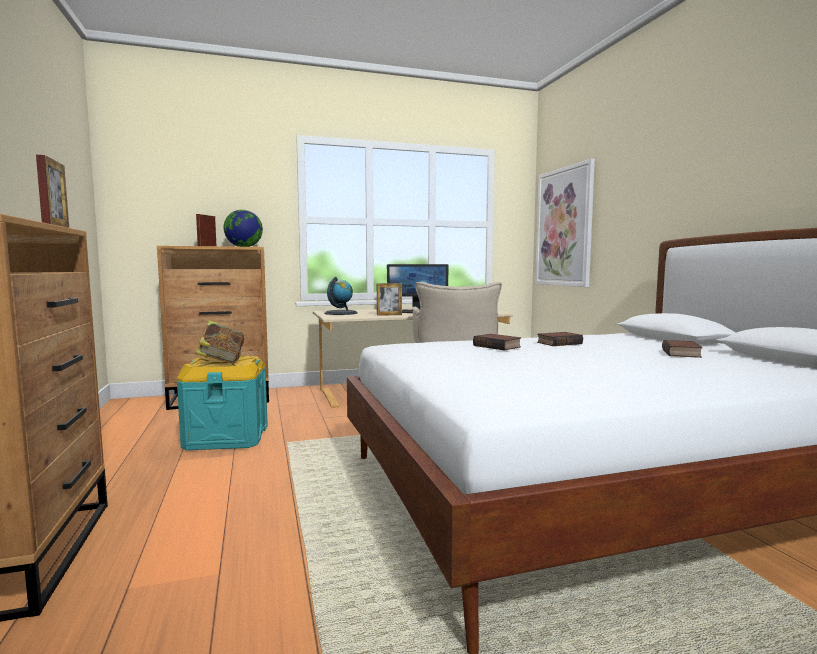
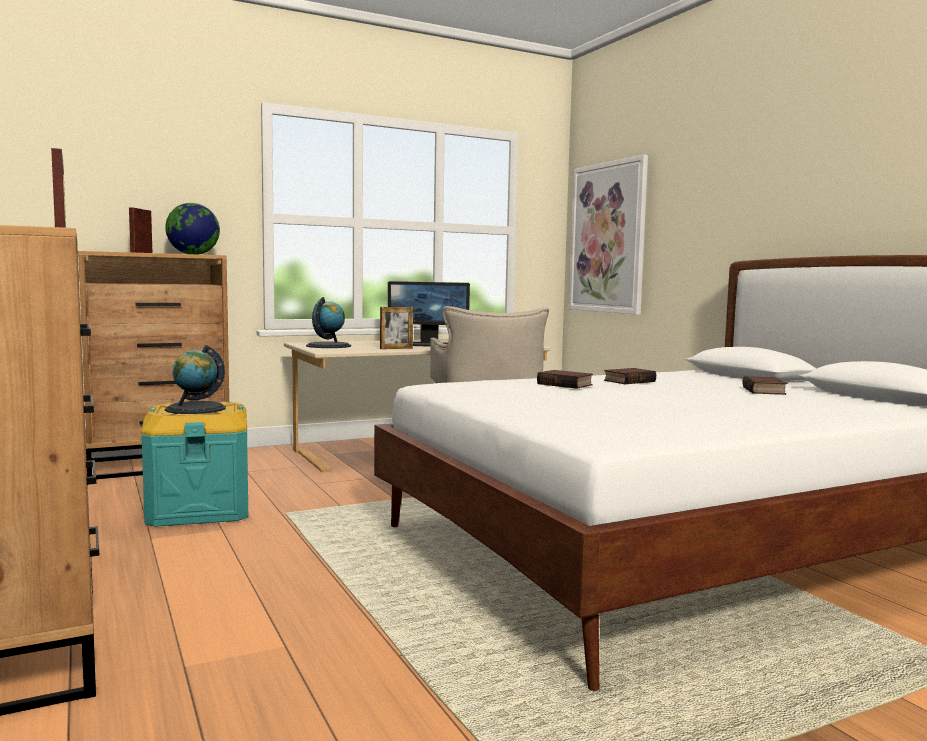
camera: 10 degrees left, 0 degrees up
book [195,320,244,364] -> globe [165,345,226,414]

